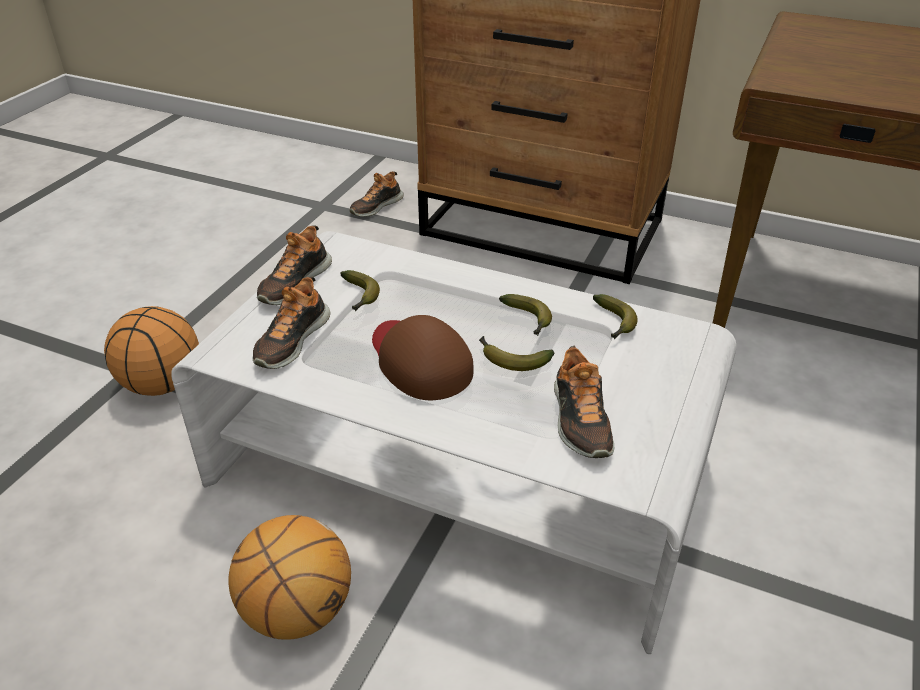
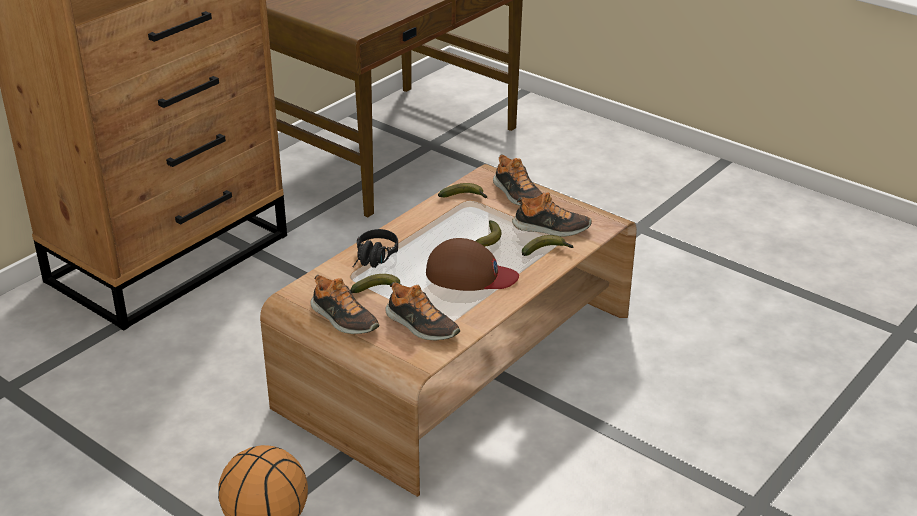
camera: 75 degrees left, 5 degrees down
white coffee table [171,231,736,654] -> brown coffee table [260,164,637,497]
basketball [228,515,351,640] -> none
shoe [349,171,404,217] -> shoe moved to [493,154,542,206]
brown cap [372,315,474,400] -> brown cap turned 150 degrees counterclockwise [426,238,519,291]
banana [499,294,552,336] -> banana moved to [522,235,574,256]
none -> black headphones [353,229,398,268]

